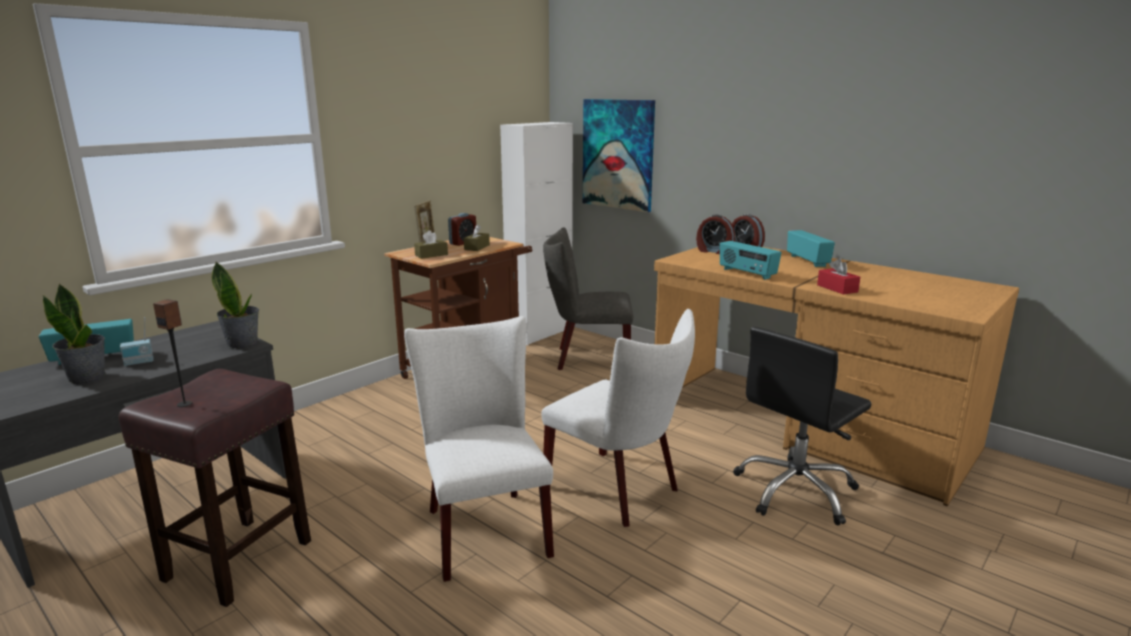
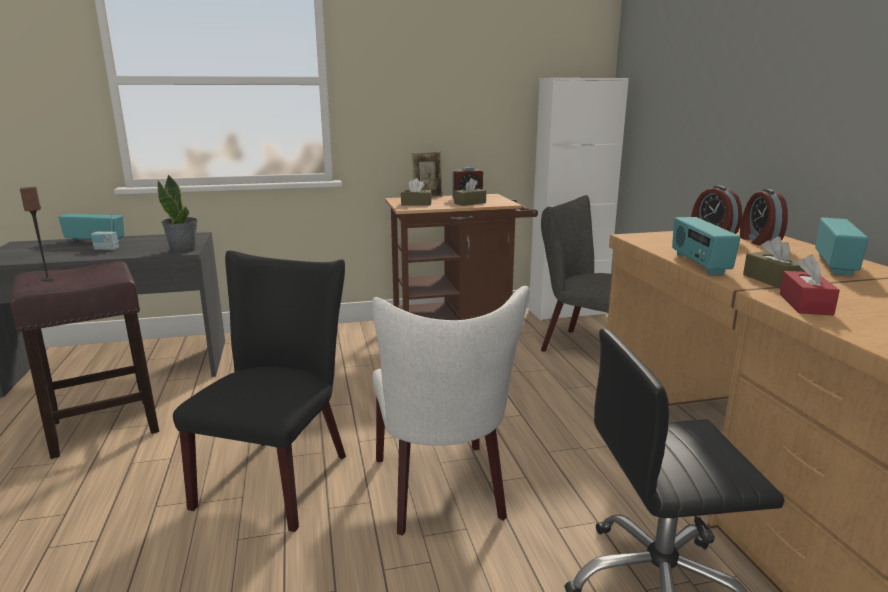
camera: 35 degrees right, 0 degrees up
potted plant [43,283,105,384] -> none
white chair [404,316,554,582] -> black chair [173,251,346,532]
picture [583,99,655,212] -> none
none -> brown tissue box [743,237,806,289]

